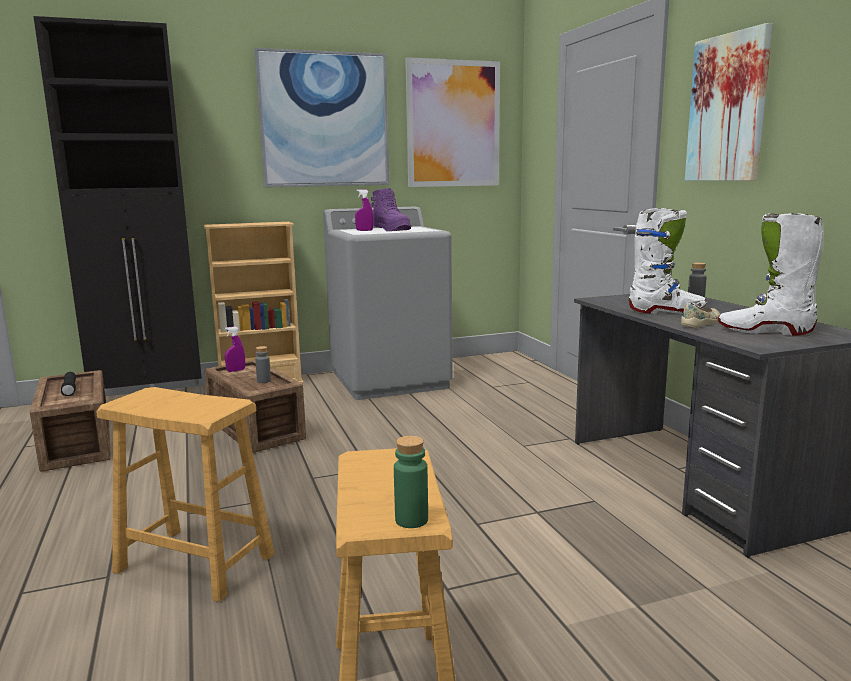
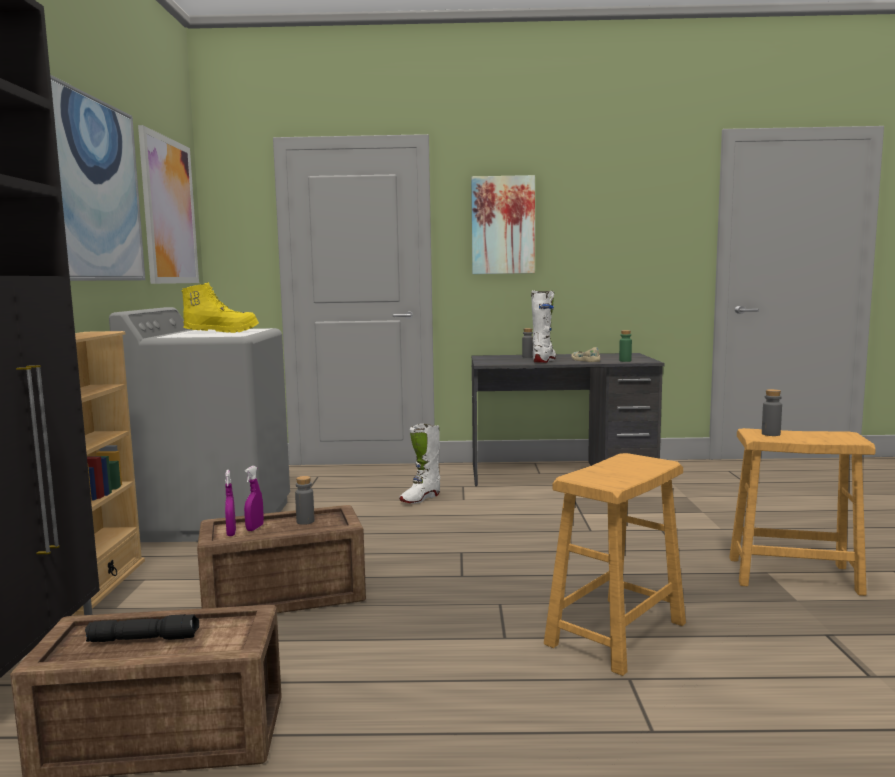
camera: 70 degrees left, 5 degrees down
purple spray bottle [355,189,373,231] -> purple spray bottle moved to [244,466,264,531]
purple boot [371,188,411,231] -> yellow boot [182,282,259,333]
green bottle [394,436,428,528] -> green bottle moved to [619,330,632,362]
white boot [718,213,824,336] -> white boot moved to [399,424,440,504]
none -> grey bottle [762,389,782,436]

